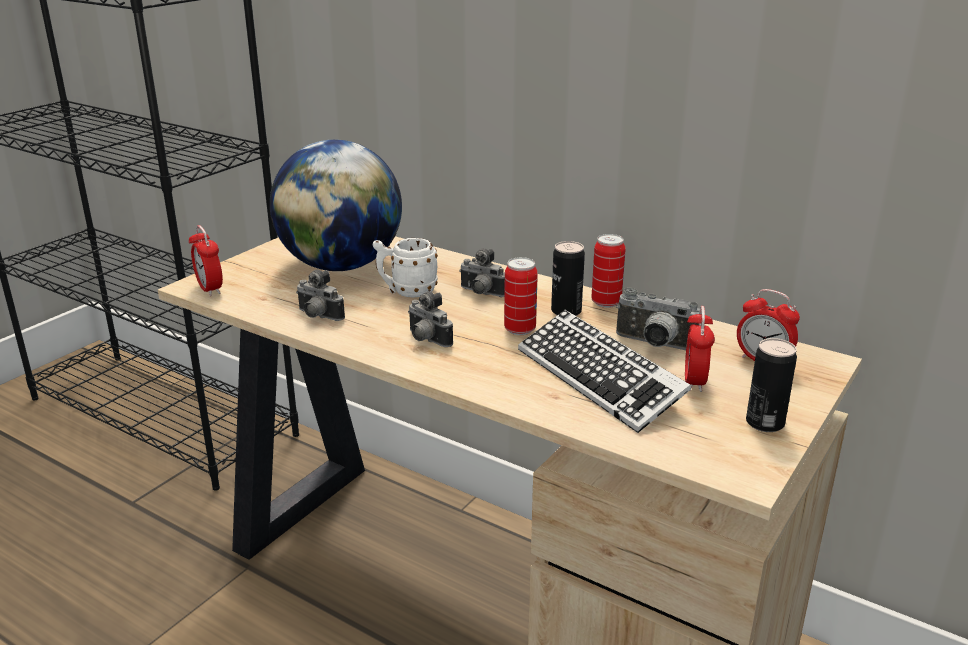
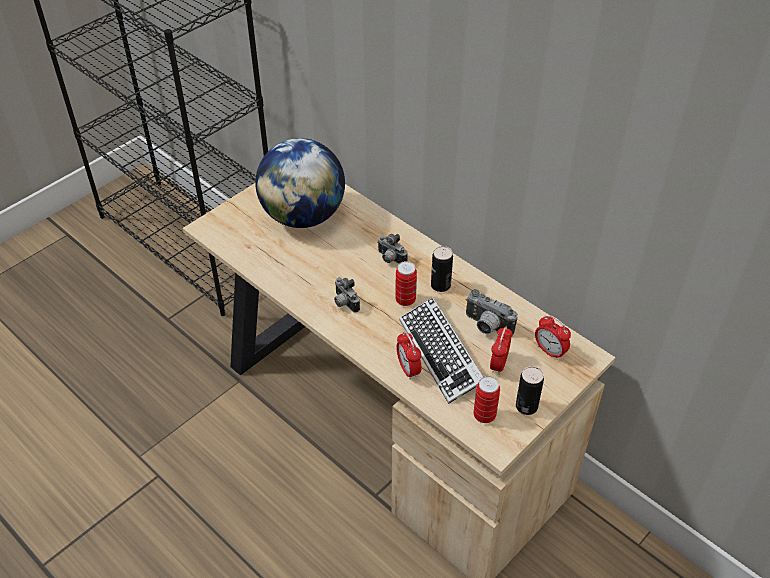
camera: 10 degrees right, 20 degrees up
alarm clock [189,225,223,296] -> alarm clock moved to [396,332,421,379]
camera [296,269,345,321] -> none
white mug [373,238,438,298] -> none
can [591,234,626,308] -> can moved to [474,376,500,423]

